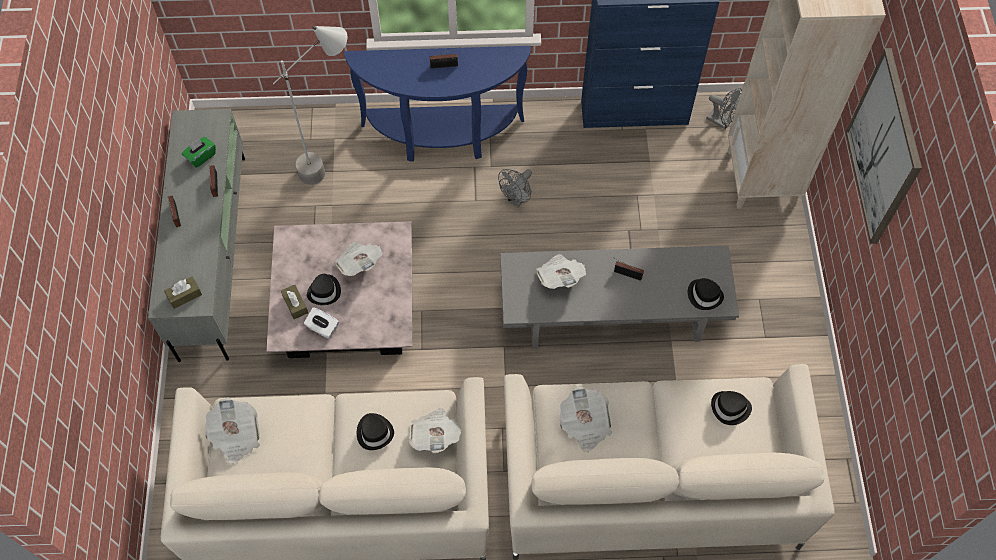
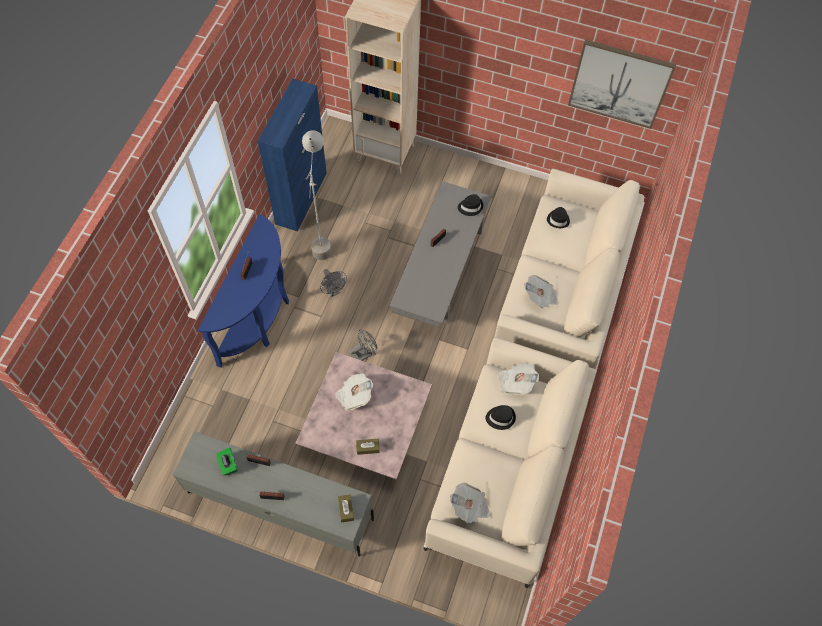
camera: 70 degrees left, 0 degrees up
grey floor lamp [273,26,347,185] -> grey floor lamp moved to [302,130,331,260]
white tissue box [304,307,339,339] -> none
black hat [307,274,341,305] -> none
newspaper [536,254,586,289] -> none
grey fan [707,88,742,129] -> grey fan moved to [350,329,377,361]
picture [846,48,922,244] -> picture moved to [568,40,676,129]

